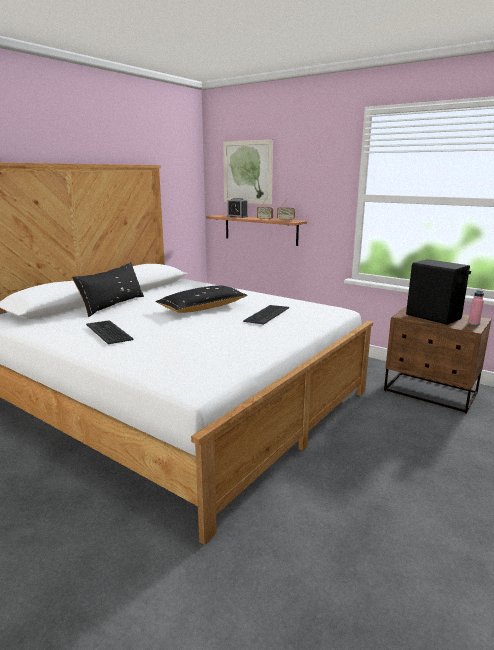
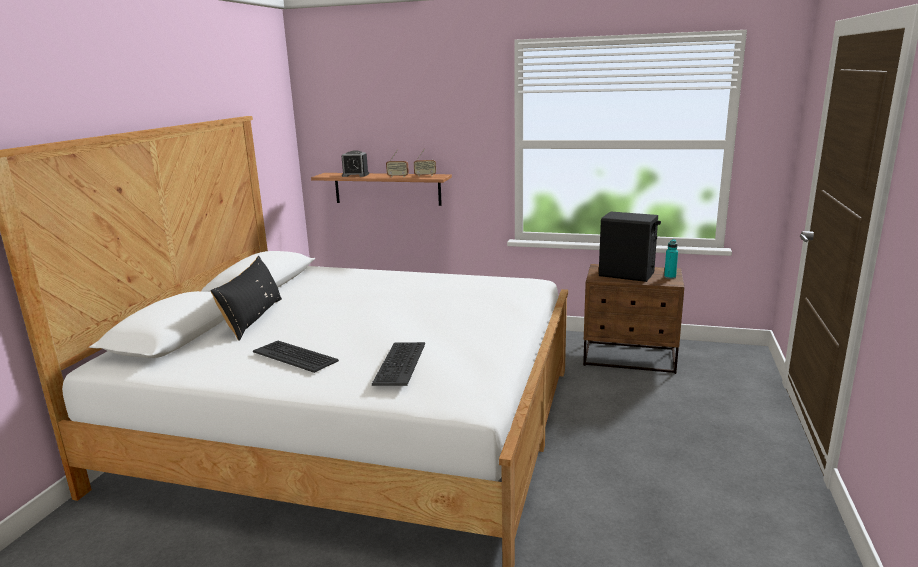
camera: 20 degrees left, 0 degrees up
black pillow [155,285,248,313] -> none
picture [223,139,273,204] -> none
keyboard [243,305,289,325] -> keyboard moved to [372,342,425,386]
pink bottle [468,289,484,326] -> turquoise bottle [664,239,678,279]

